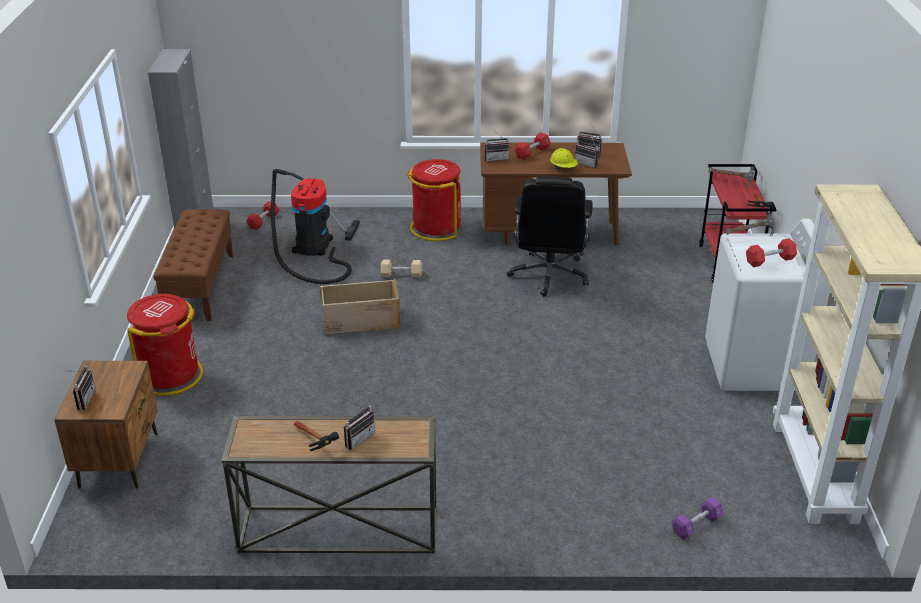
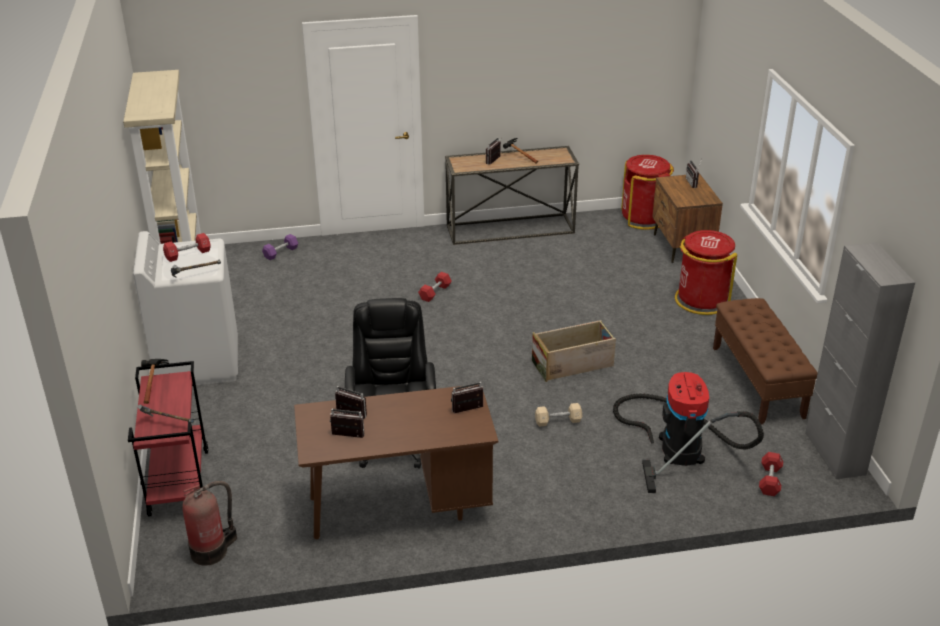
camera: 170 degrees right, 0 degrees up
red trash can [408,159,461,241] -> red trash can moved to [621,155,674,230]
red dumbbell [514,133,551,160] -> red dumbbell moved to [418,272,452,302]
yellow hard hat [550,148,578,170] -> none
none -> fire extinguisher [182,481,237,566]

